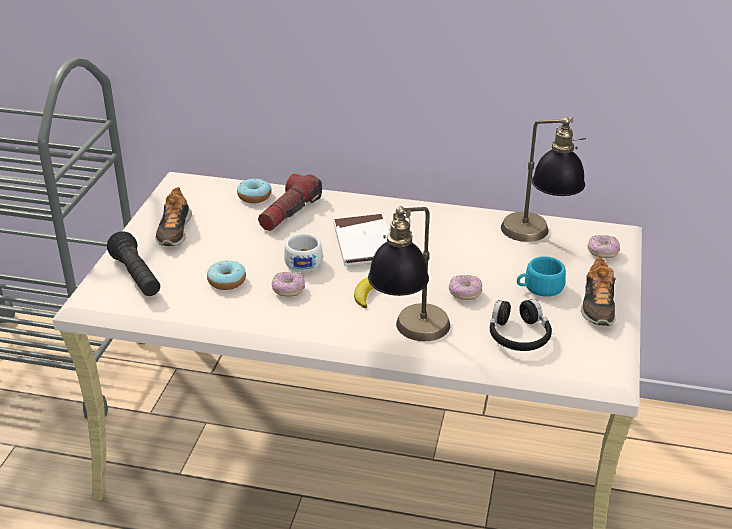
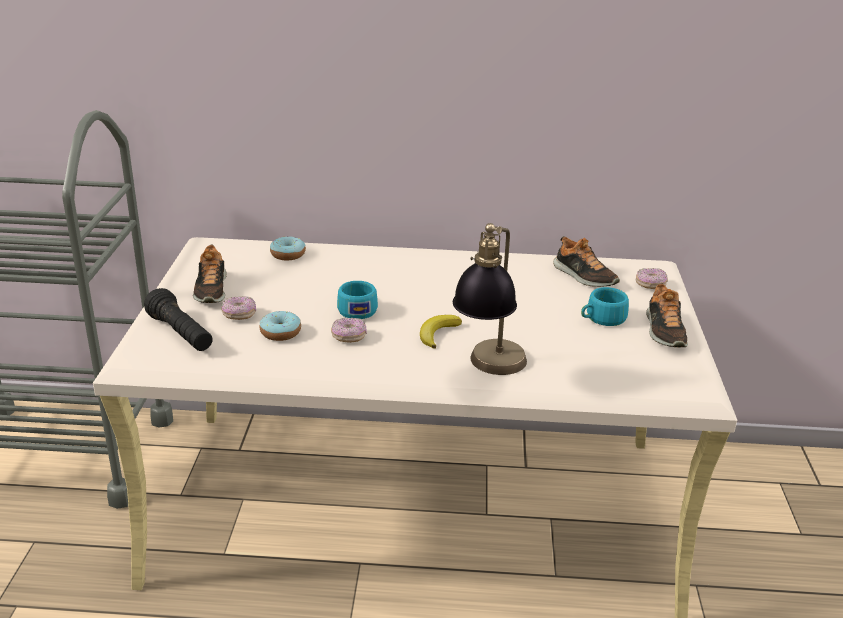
camera: 10 degrees left, 5 degrees down
flashlight [258,174,322,231] -> none
white cup [284,234,323,272] -> turquoise cup [337,281,378,319]
white book [333,214,389,266] -> none
donut [449,275,482,300] -> donut moved to [221,296,256,320]
black headphones [490,299,552,351] -> none
table lamp [501,116,586,242] -> shoe [553,236,620,287]

